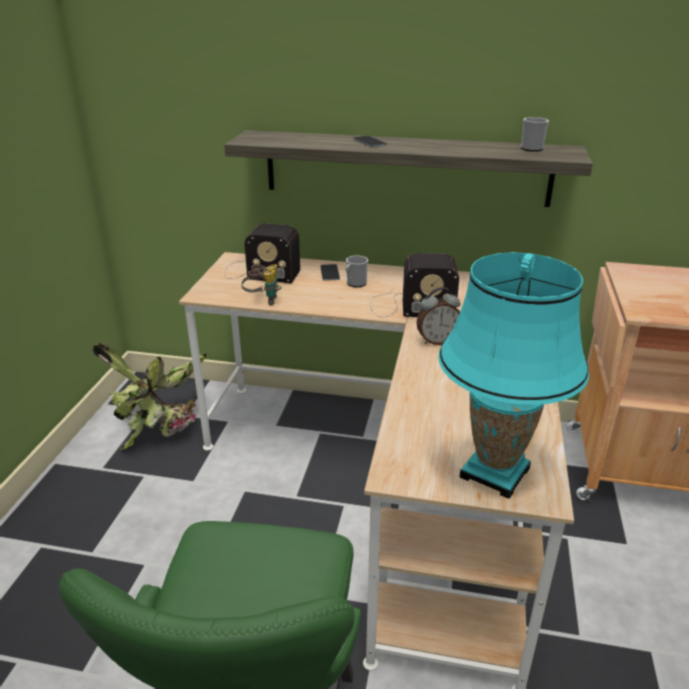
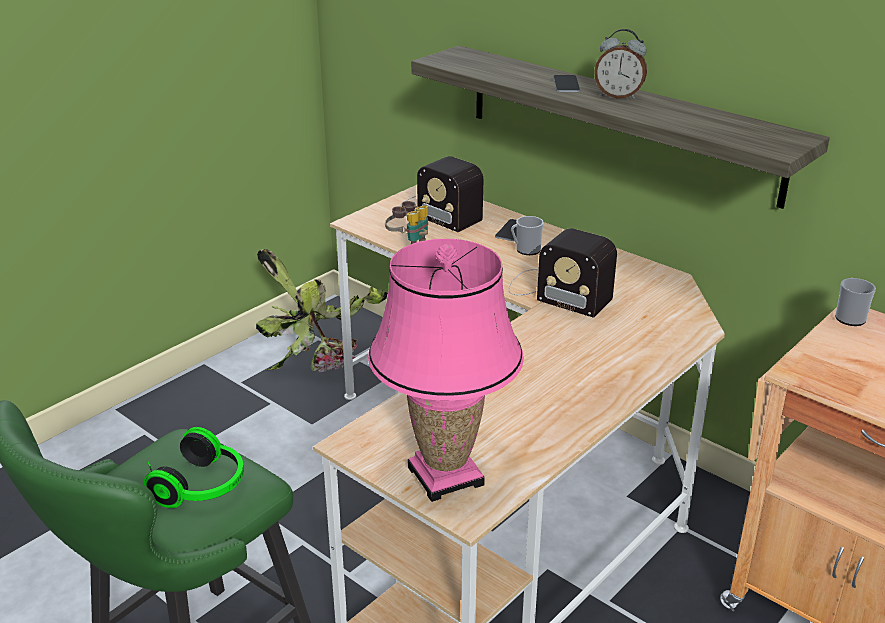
camera: 30 degrees right, 0 degrees up
alarm clock [417,287,460,345] -> alarm clock moved to [594,29,647,99]
turquoise table lamp [438,252,589,499] -> pink table lamp [368,239,524,502]
mug [521,117,549,152] -> mug moved to [835,278,876,326]
none -> headphones [143,427,244,508]

